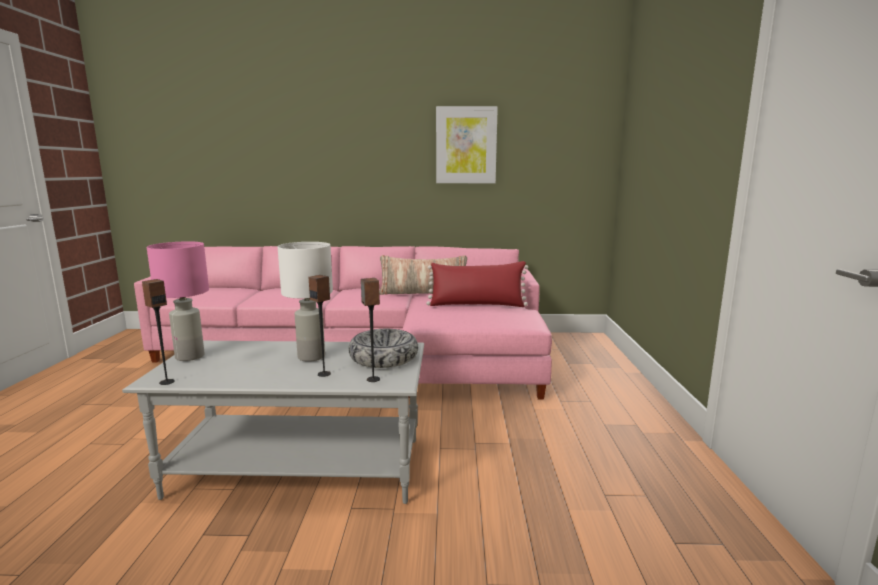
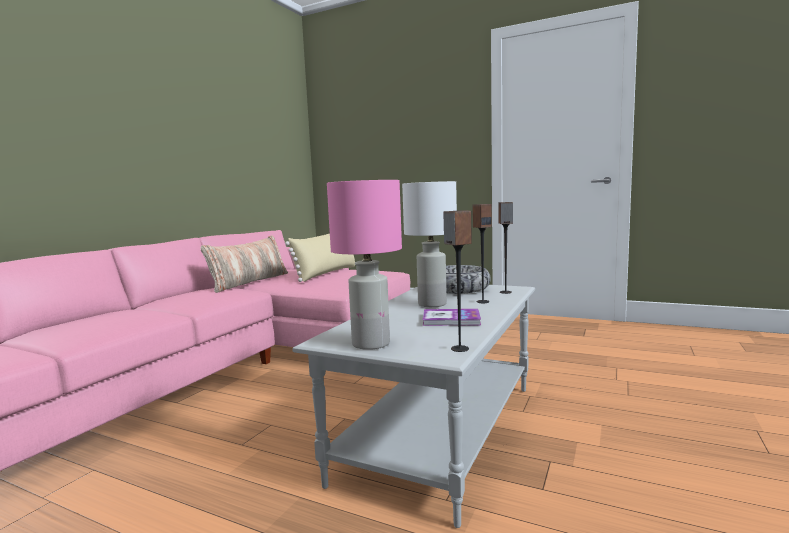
camera: 65 degrees left, 5 degrees down
red pillow [426,261,528,307] -> beige pillow [285,233,355,282]
picture [436,106,498,183] -> none
none -> book [423,309,481,326]

